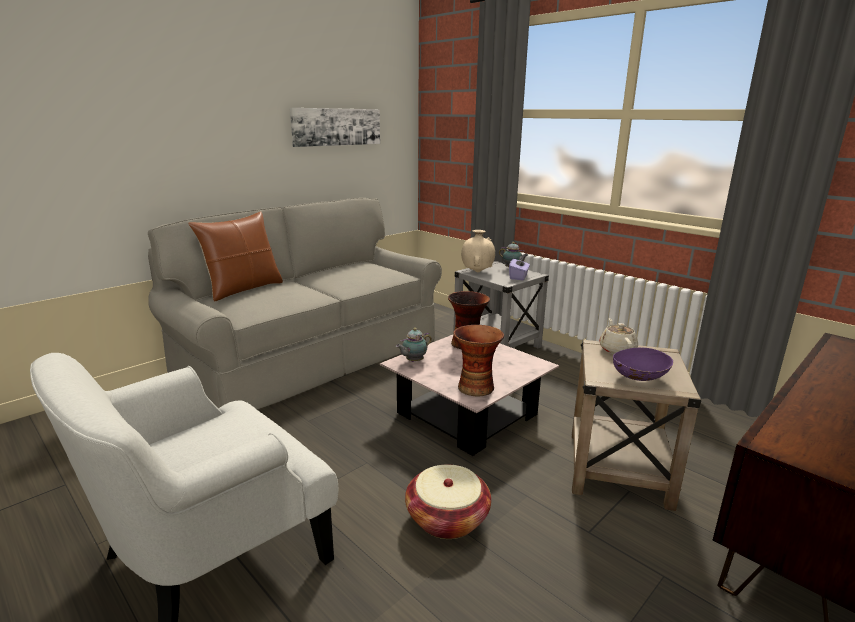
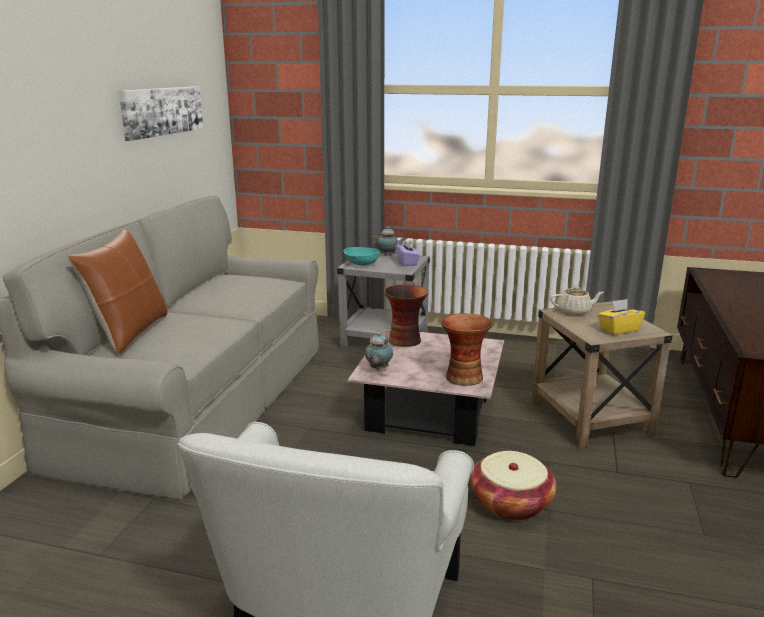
camera: 30 degrees left, 0 degrees up
beige vase [461,230,495,272] -> turquoise bowl [344,247,379,266]
beige teapot [599,318,638,354] -> beige teapot turned 120 degrees clockwise [550,286,604,315]
purple bowl [613,348,673,381] -> yellow tissue box [598,299,645,335]

